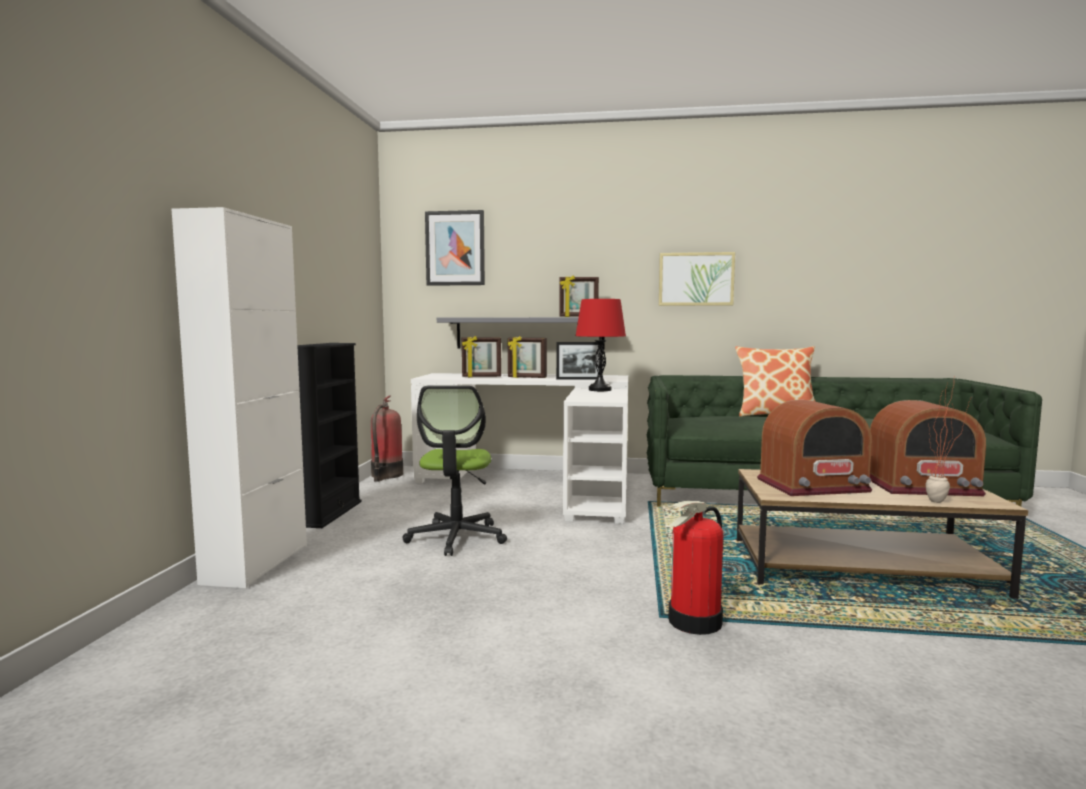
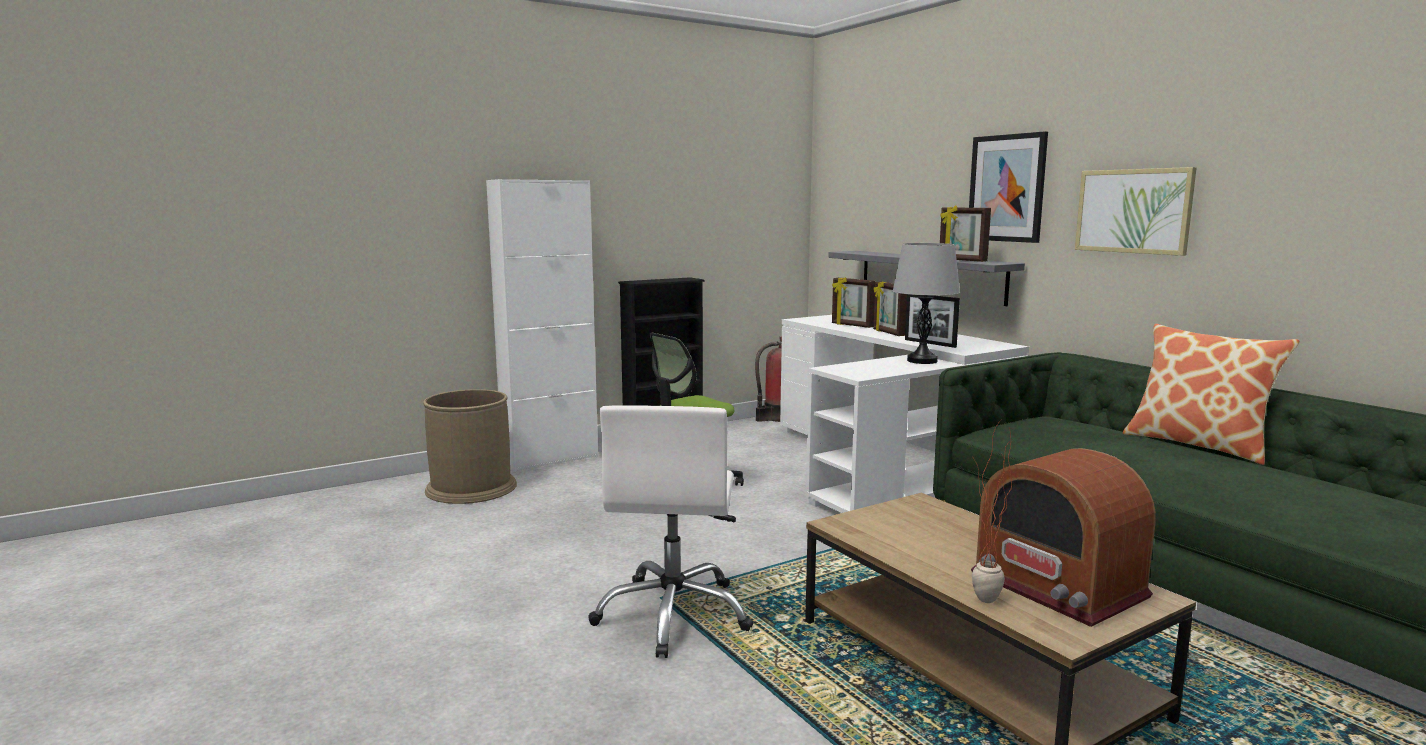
camera: 50 degrees right, 5 degrees up
picture [425,210,485,286] -> picture moved to [969,131,1048,243]
red table lamp [576,299,626,391] -> grey table lamp [893,243,960,364]
fire extinguisher [668,501,723,635] -> white office chair [588,405,753,658]
radio [757,400,872,496] -> none
none -> brown trash can [423,389,517,504]

